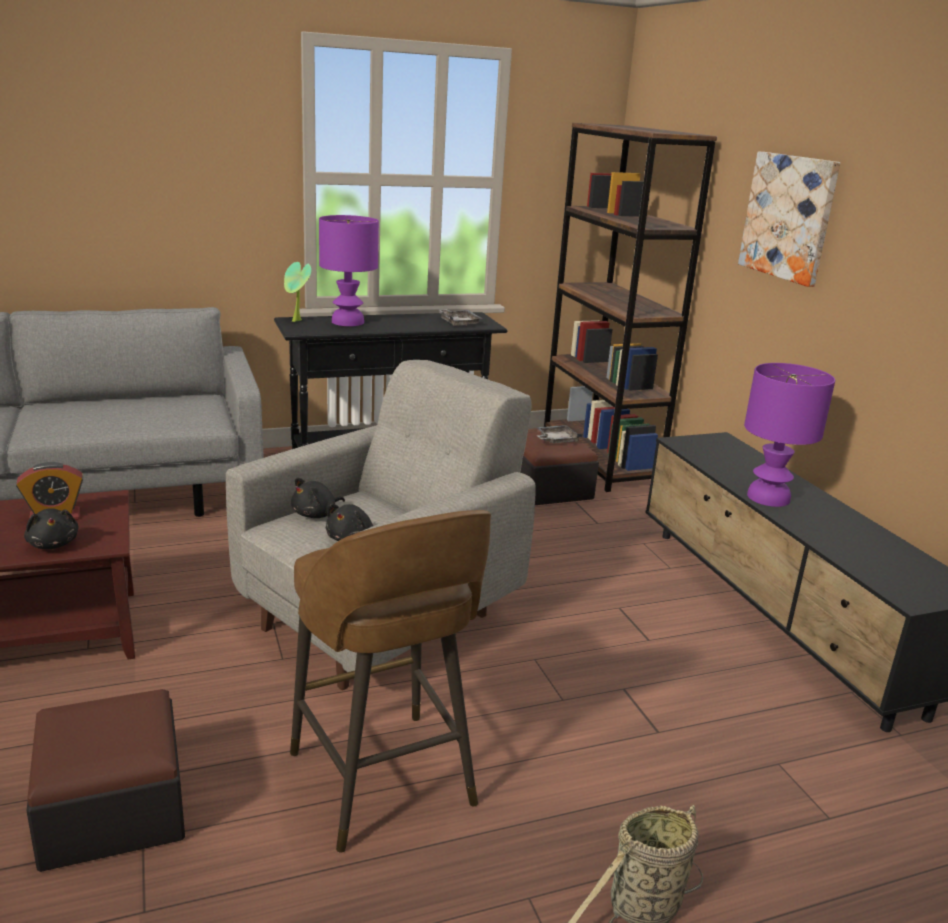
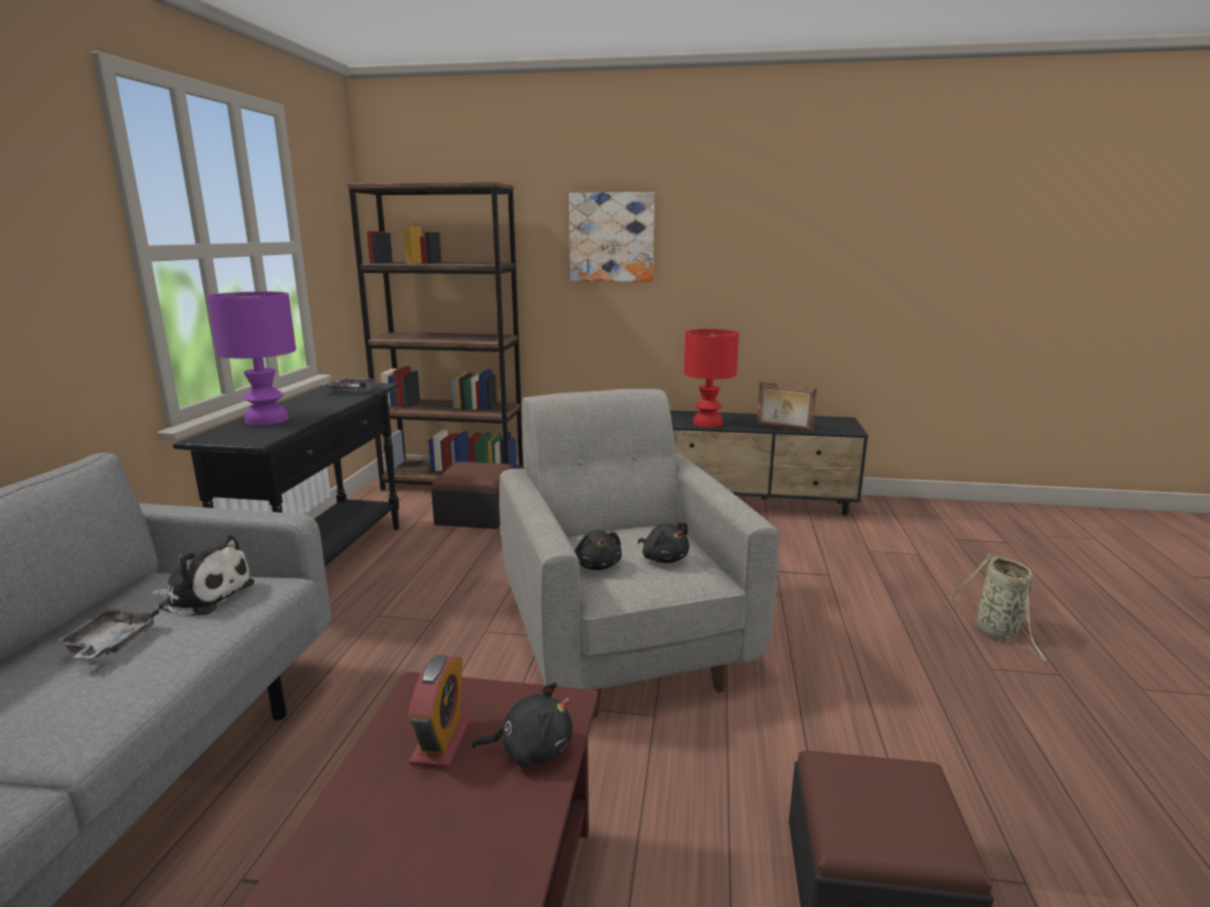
camera: 60 degrees left, 5 degrees down
potted plant [284,262,312,322] -> none
brown stool [290,510,491,853] -> none
grey tray [536,425,582,443] -> grey tray moved to [51,609,159,658]
purple table lamp [744,363,835,507] -> red table lamp [684,329,739,427]
none -> plush toy [151,535,254,616]
none -> picture frame [757,382,817,432]

